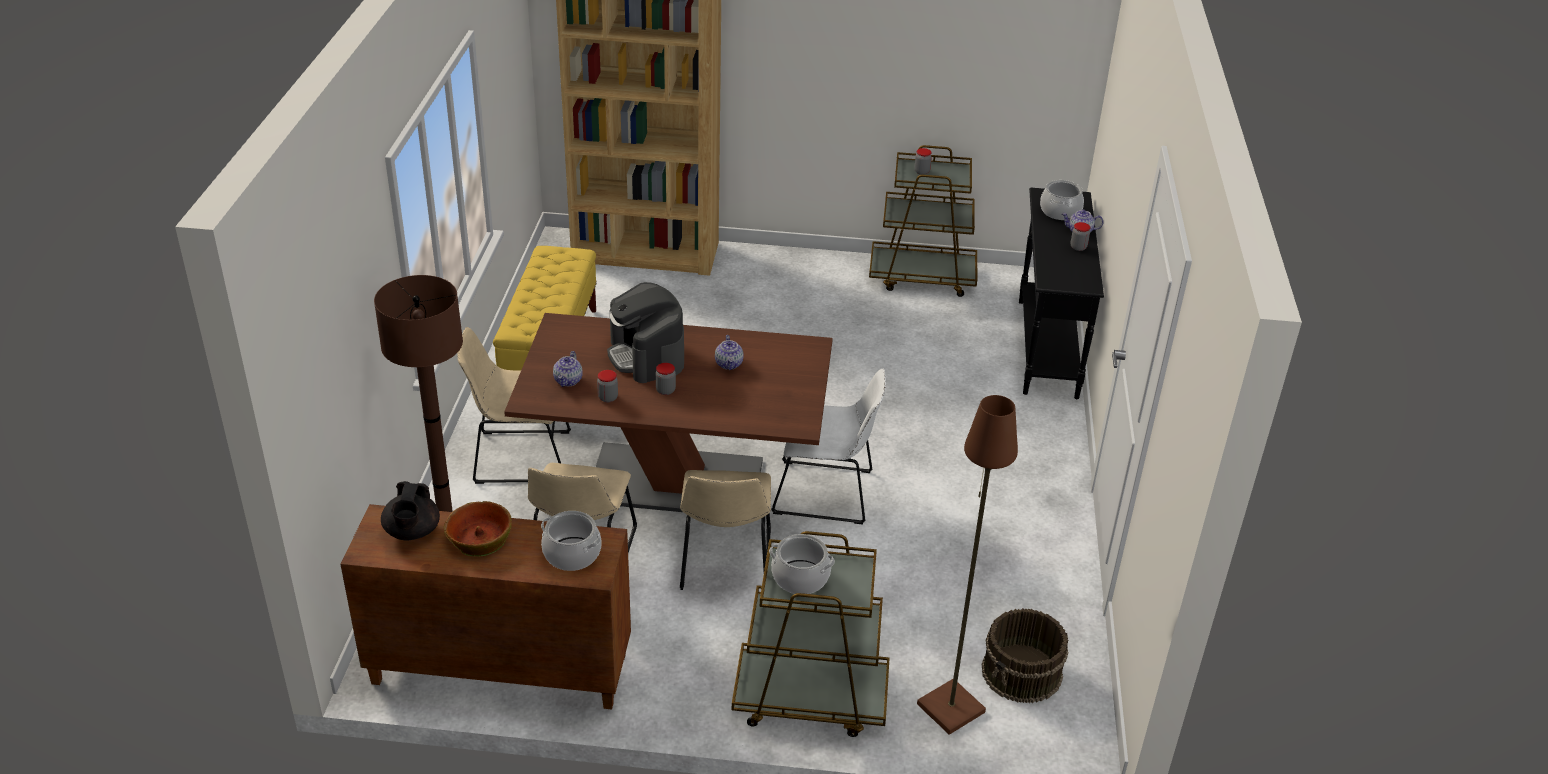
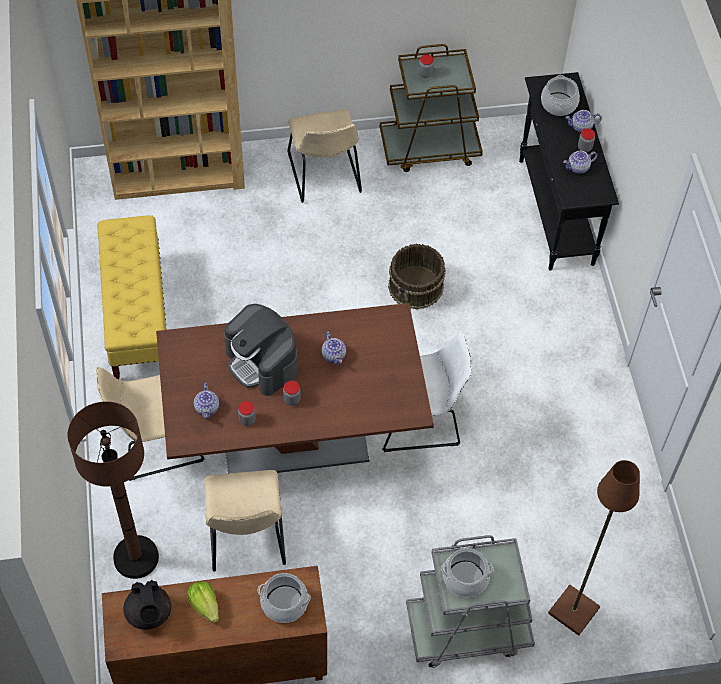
camera: 15 degrees left, 20 degrees up
bowl [444,501,512,557] -> lettuce [187,581,219,623]
beige chair [680,470,771,590] -> beige chair moved to [287,109,362,203]
brown cart [732,531,890,737] -> grey cart [406,535,535,668]
brown bucket [981,608,1068,703] -> brown bucket moved to [388,244,446,309]
none -> teapot [563,151,597,174]

